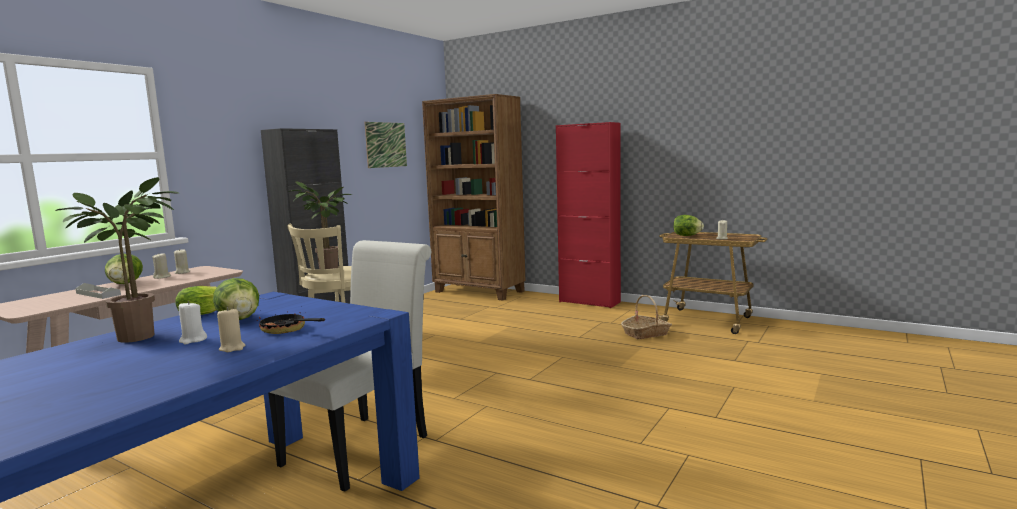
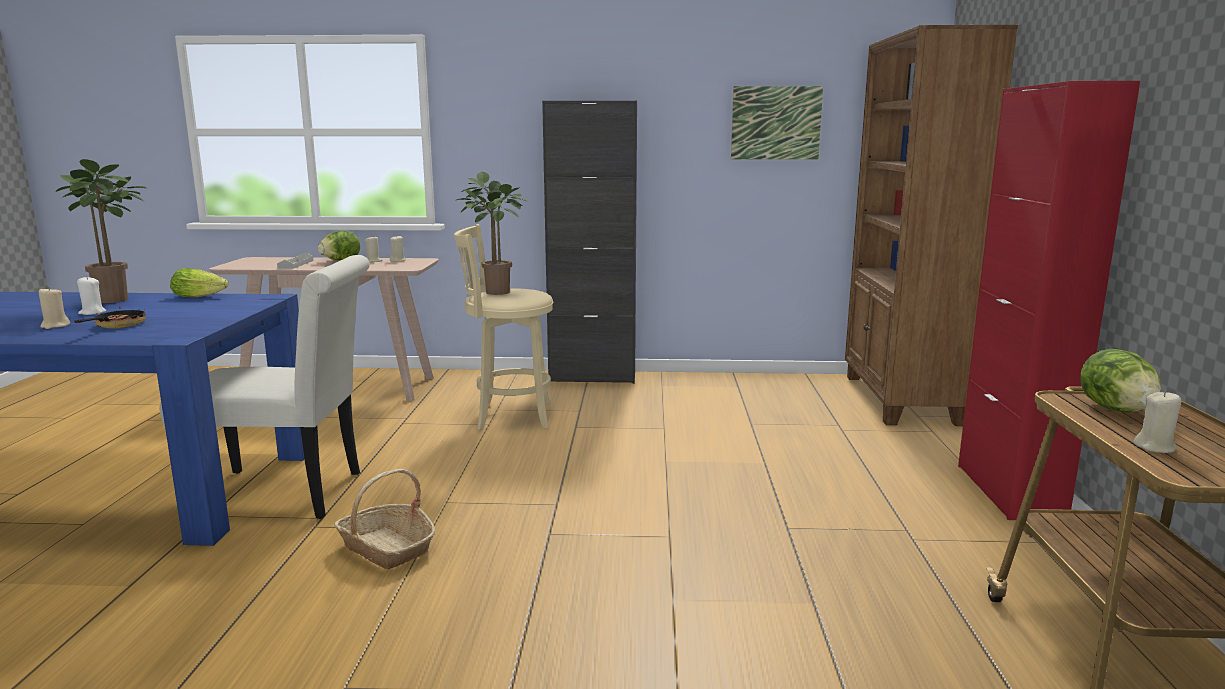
camera: 60 degrees right, 5 degrees up
lettuce [213,278,259,320] -> none
basket [621,295,672,339] -> basket moved to [334,469,436,569]

